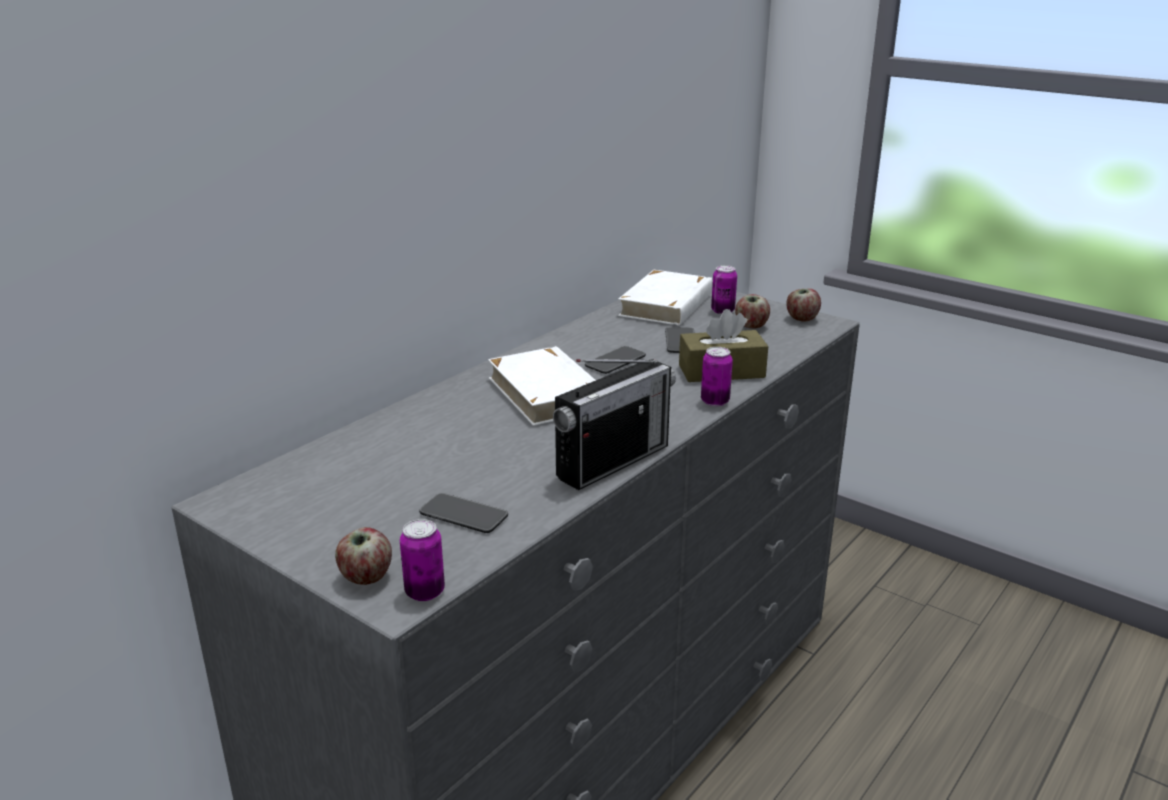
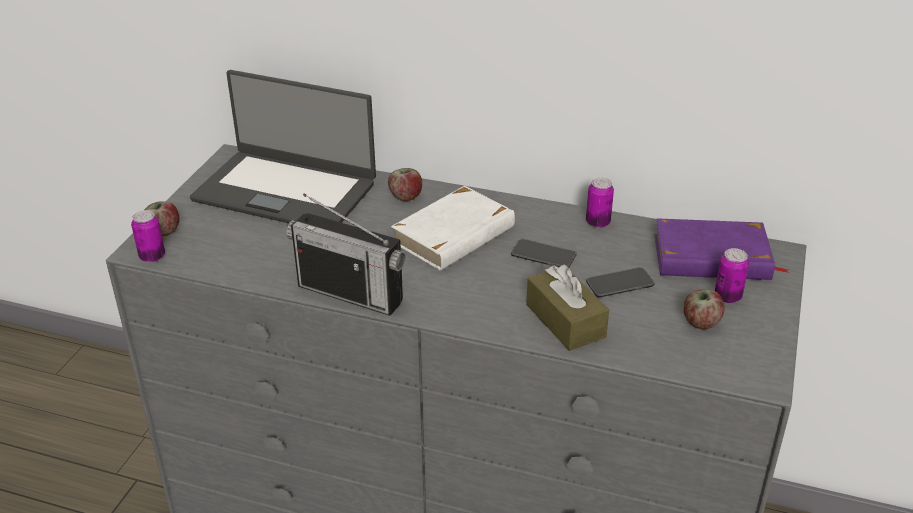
camera: 70 degrees right, 10 degrees up
phone [419,493,508,533] -> none
white book [618,270,713,326] -> purple book [654,218,789,280]
can [701,347,733,407] -> can moved to [586,177,614,228]
apple [786,288,821,321] -> apple moved to [388,168,422,201]
none -> laptop [190,70,376,223]

